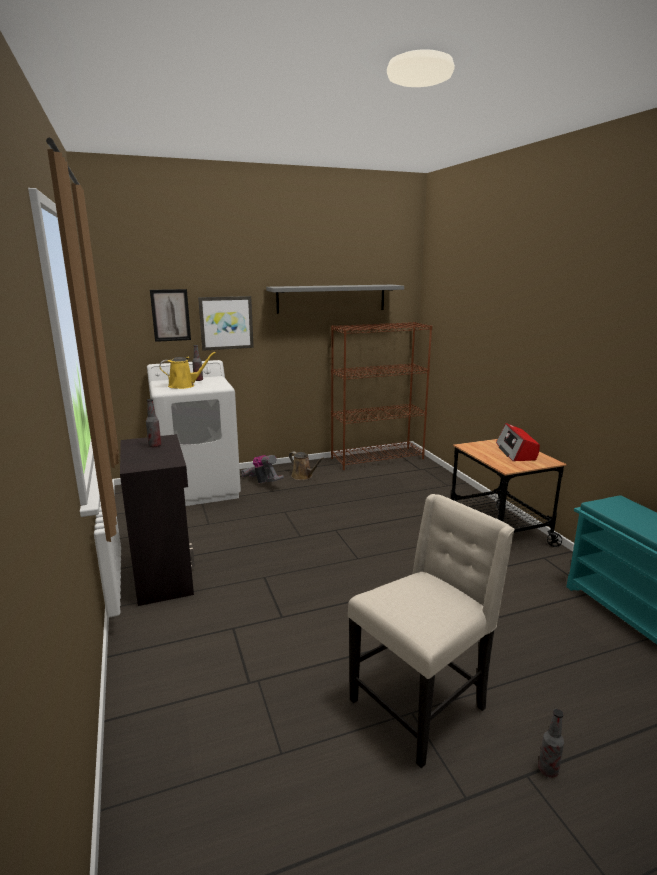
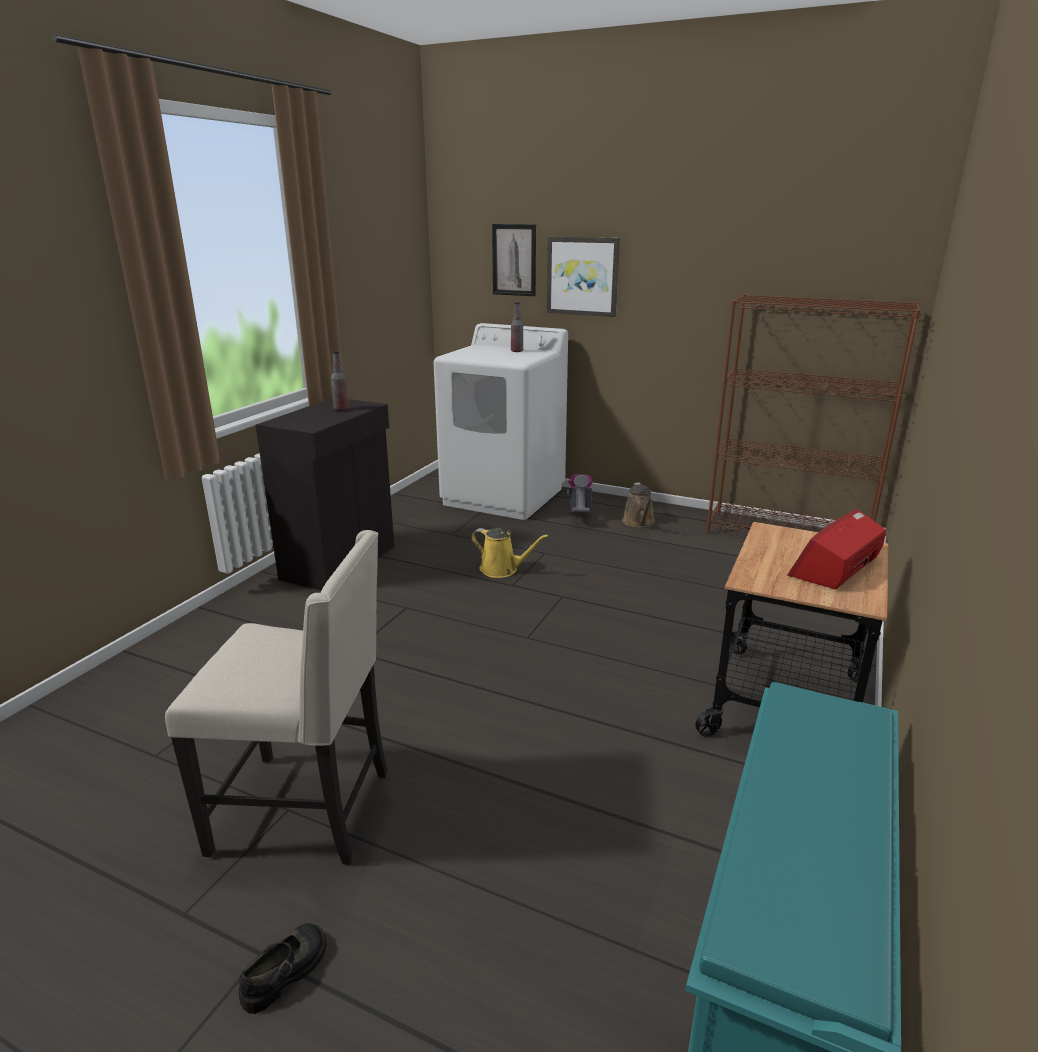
camera: 45 degrees right, 5 degrees up
yellow watering can [160,352,216,389] -> yellow watering can moved to [471,528,548,578]
grey shelf [266,285,404,314] -> none
bottle [538,709,564,778] -> black shoe [239,923,327,1014]

